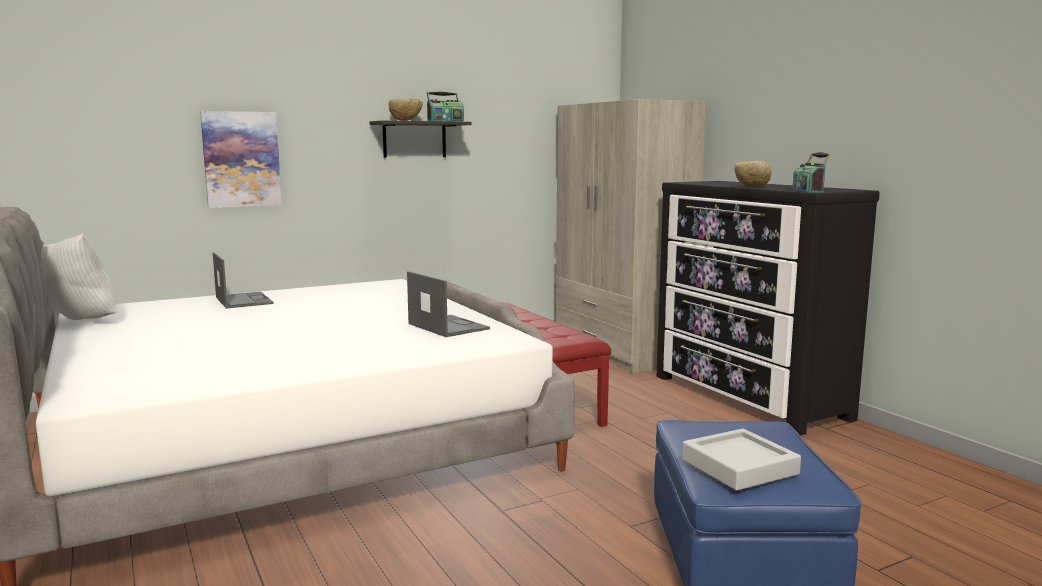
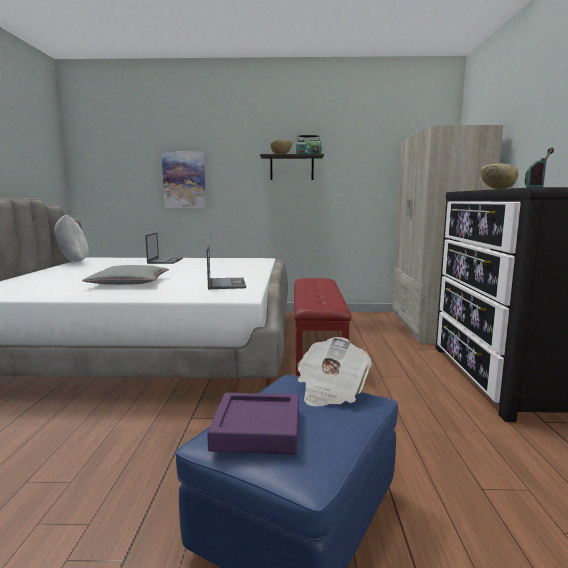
camera: 30 degrees right, 0 degrees up
grey tray [682,429,801,491] -> purple tray [207,393,299,455]
none -> grey pillow [82,265,169,285]
none -> newspaper [297,337,372,406]

